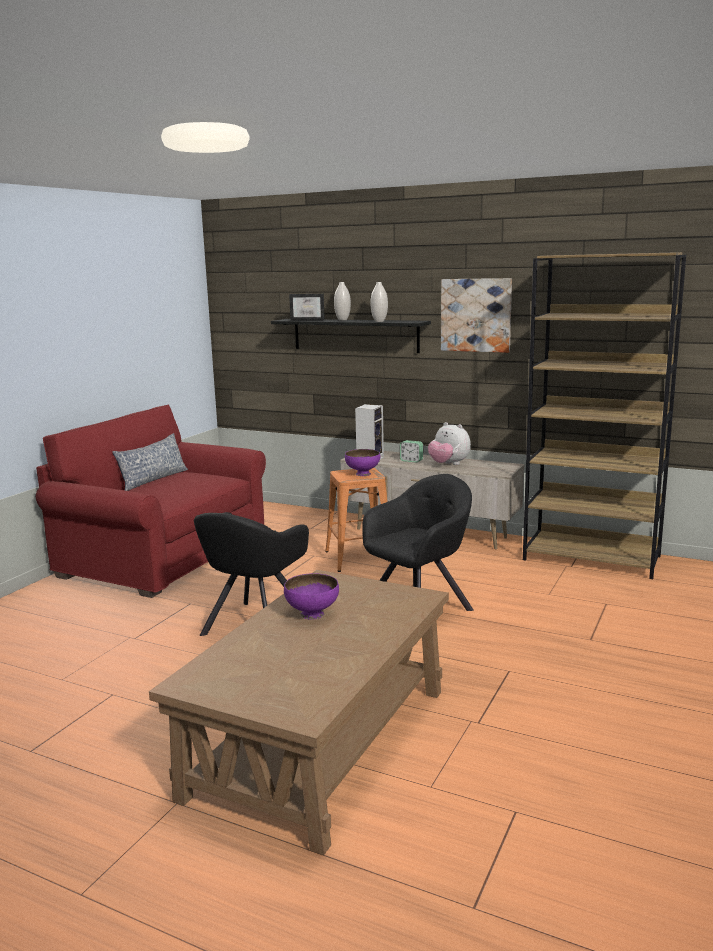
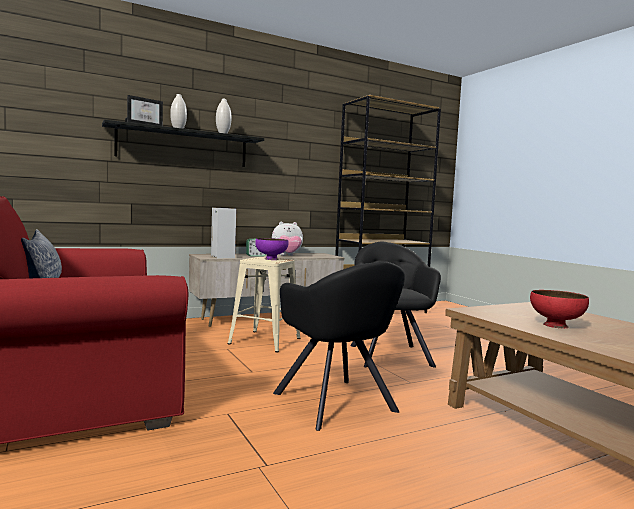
camera: 55 degrees left, 10 degrees down
purple bowl [284,573,339,620] -> red bowl [530,290,589,328]
orange stool [325,468,388,572] -> beige stool [228,257,301,352]
picture [441,278,512,353] -> none

